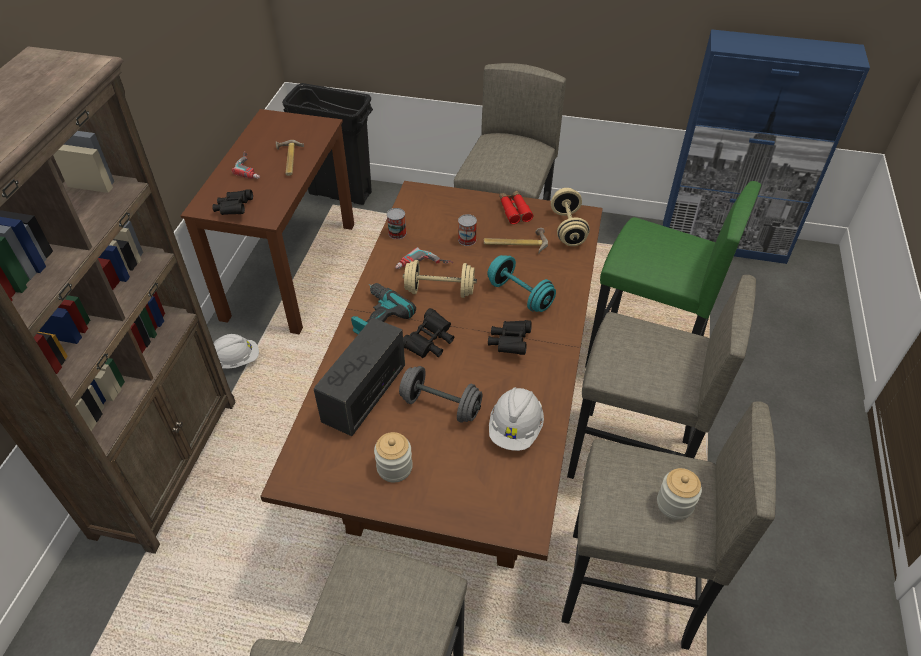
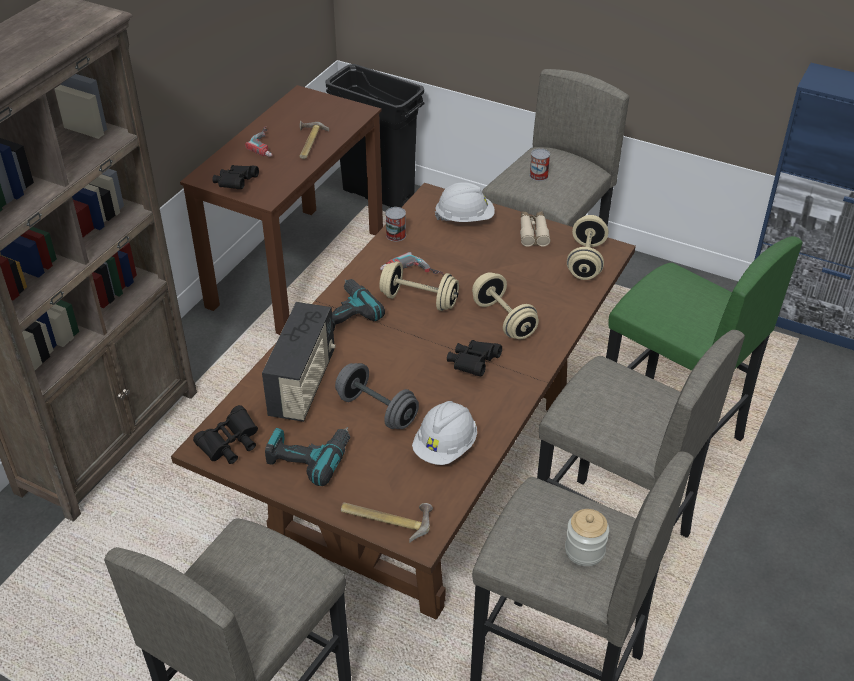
camera: 15 degrees right, 5 degrees down
white hard hat [213,334,259,369] -> white hard hat moved to [435,182,495,222]
radio [314,317,405,436] -> radio turned 150 degrees clockwise [262,302,336,422]
jar [374,432,413,482] -> power drill [265,427,350,486]
black binoculars [403,308,454,358] -> black binoculars moved to [193,405,258,464]
can [458,214,477,246] -> can moved to [530,148,550,181]
hammer [484,228,548,254] -> hammer moved to [341,503,433,543]
turquoise dumbbell [487,255,556,312] -> beige dumbbell [472,272,539,339]
red binoculars [499,191,534,224] -> beige binoculars [520,211,551,247]

